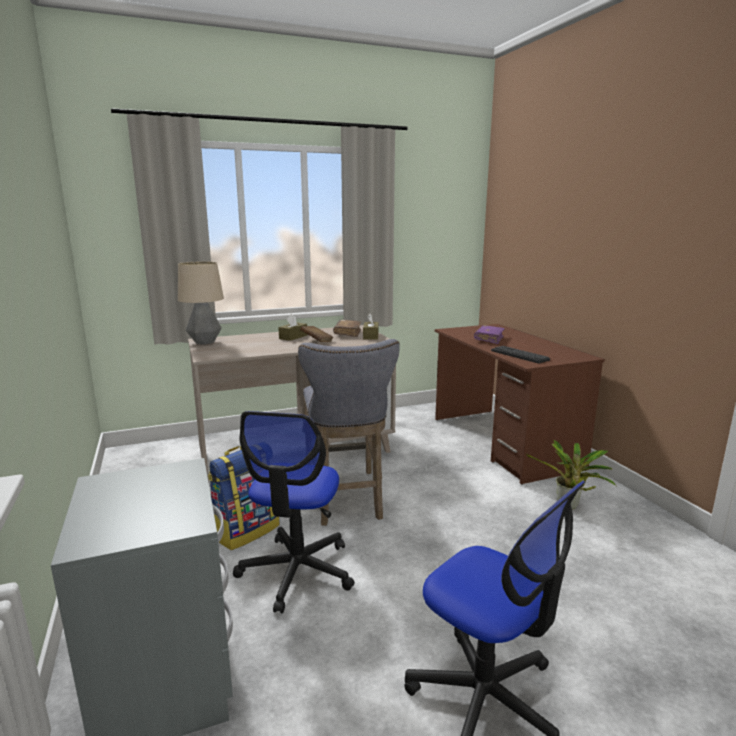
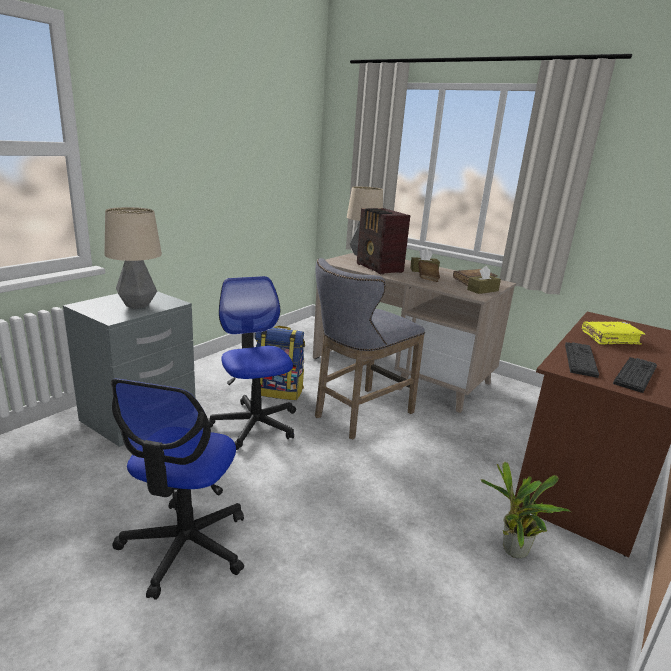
camera: 55 degrees right, 5 degrees up
office chair [233,411,355,613] -> office chair turned 90 degrees clockwise [208,276,296,450]
purple book [474,325,505,344] -> yellow book [582,321,645,345]
none -> table lamp [104,207,162,309]
none -> radio [357,208,410,274]
none -> keyboard [613,357,657,393]

